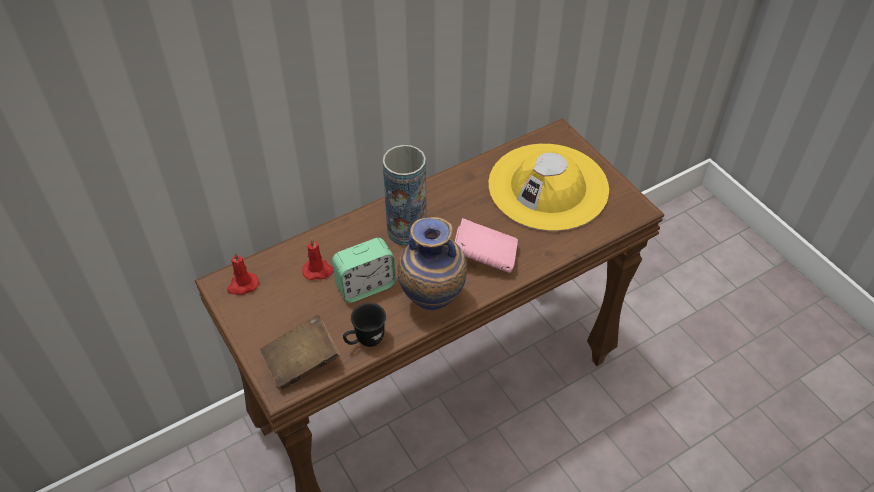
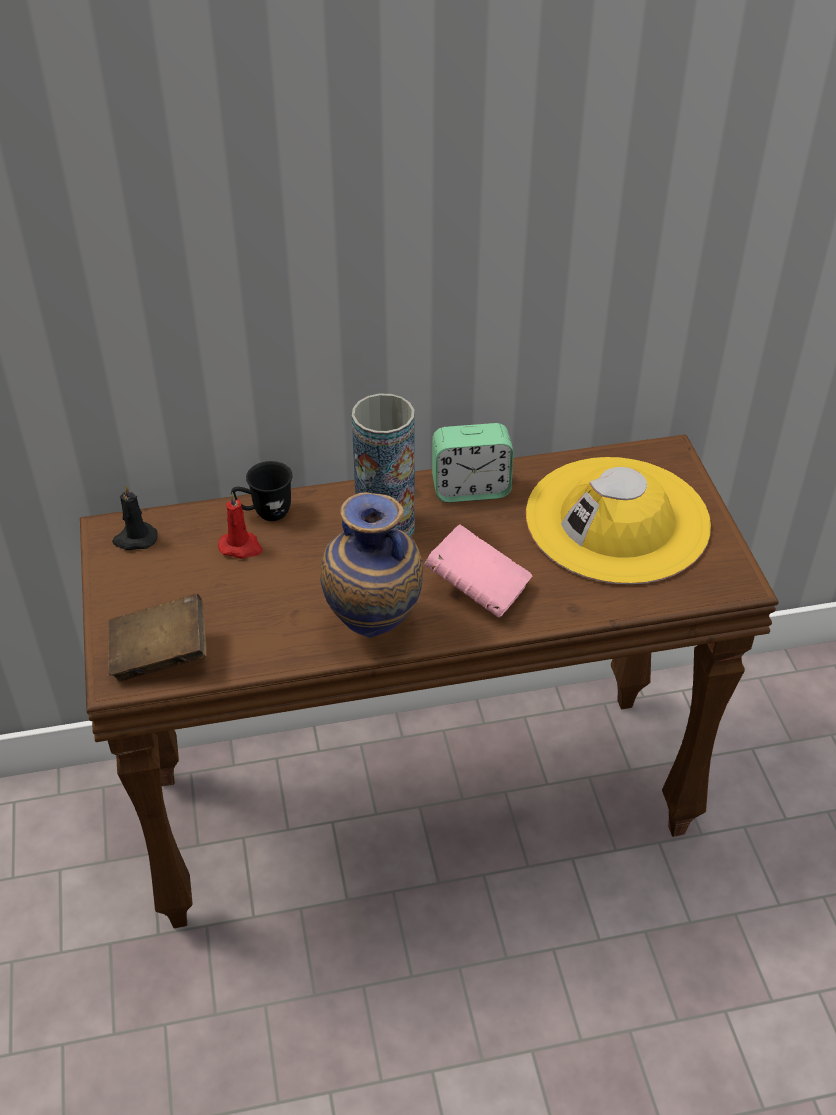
camera: 20 degrees right, 5 degrees down
red candle [227,252,259,295] -> black candle [112,484,157,550]
alarm clock [332,238,396,303] -> alarm clock moved to [432,423,514,503]
black mug [343,303,386,347] -> black mug moved to [231,461,292,521]

